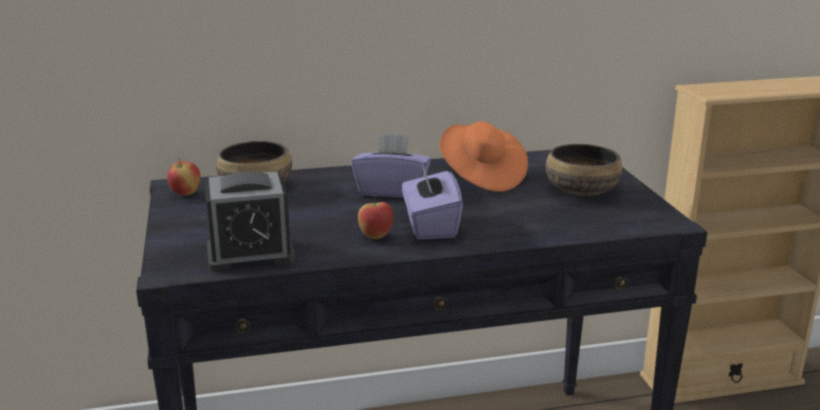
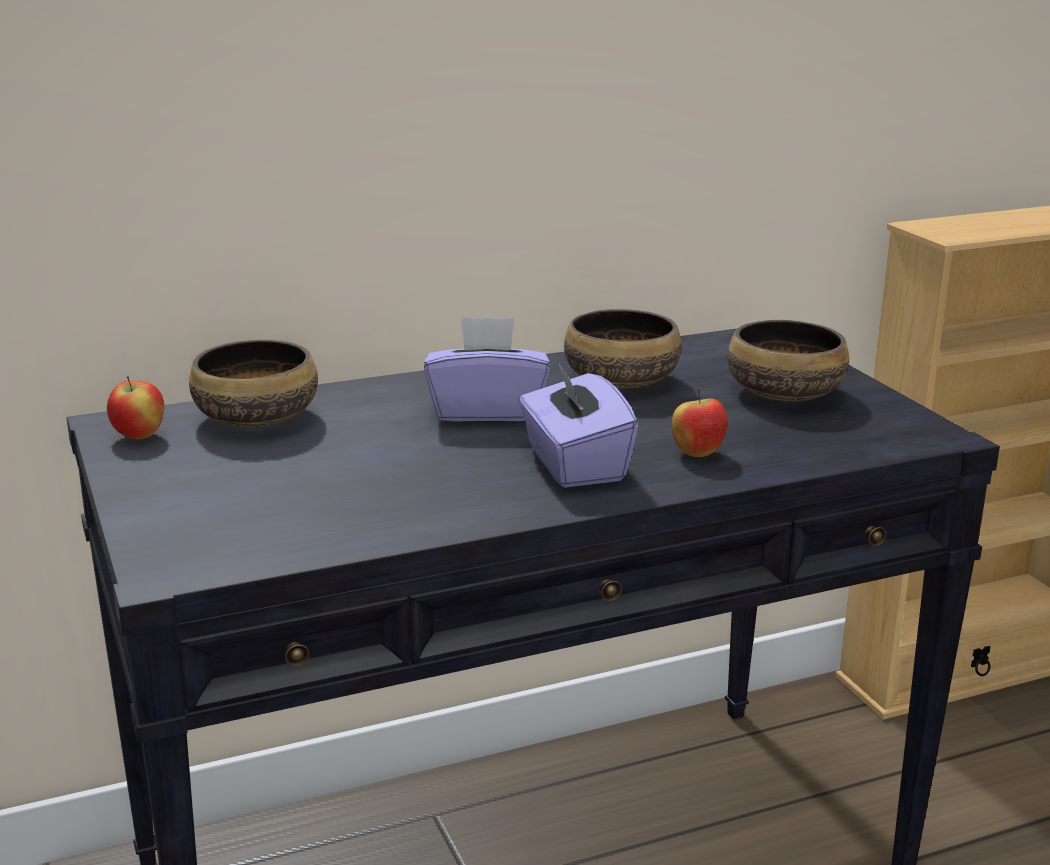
camera: 10 degrees left, 0 degrees up
alarm clock [205,171,295,272] -> none
apple [358,196,393,239] -> apple moved to [672,389,728,457]
orange hat [439,121,528,192] -> bowl [564,309,682,388]

